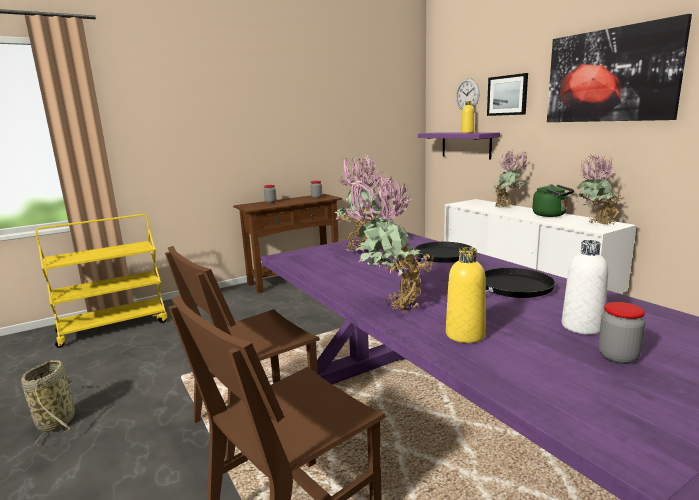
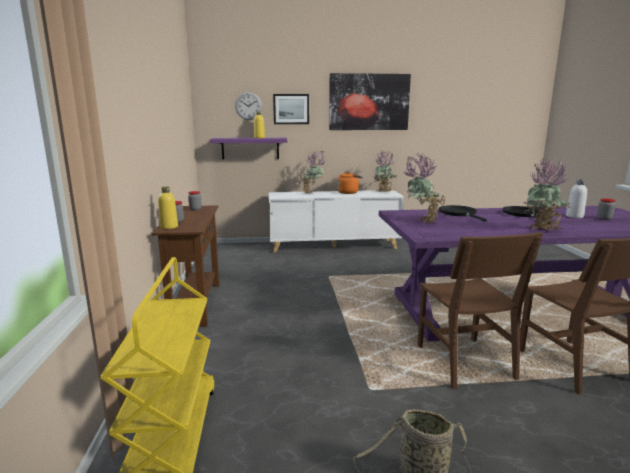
camera: 65 degrees left, 0 degrees up
yellow bottle [446,247,486,343] -> yellow bottle moved to [158,187,178,229]
green kettle [532,184,574,217] -> orange kettle [337,172,363,194]

